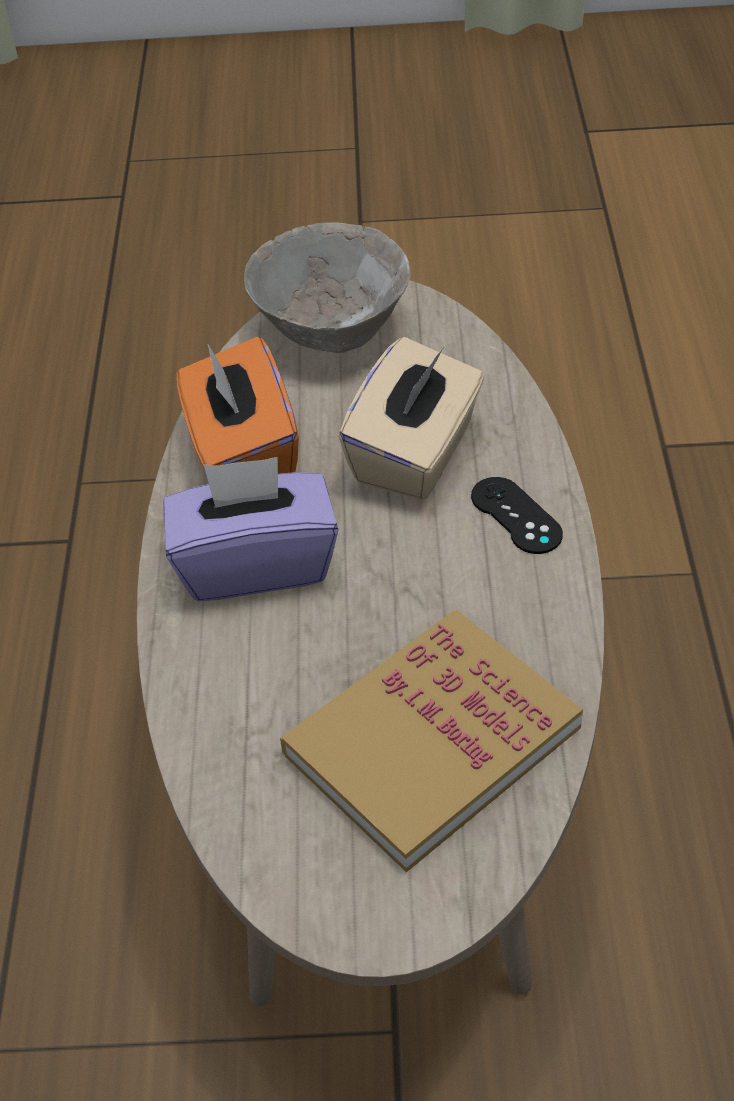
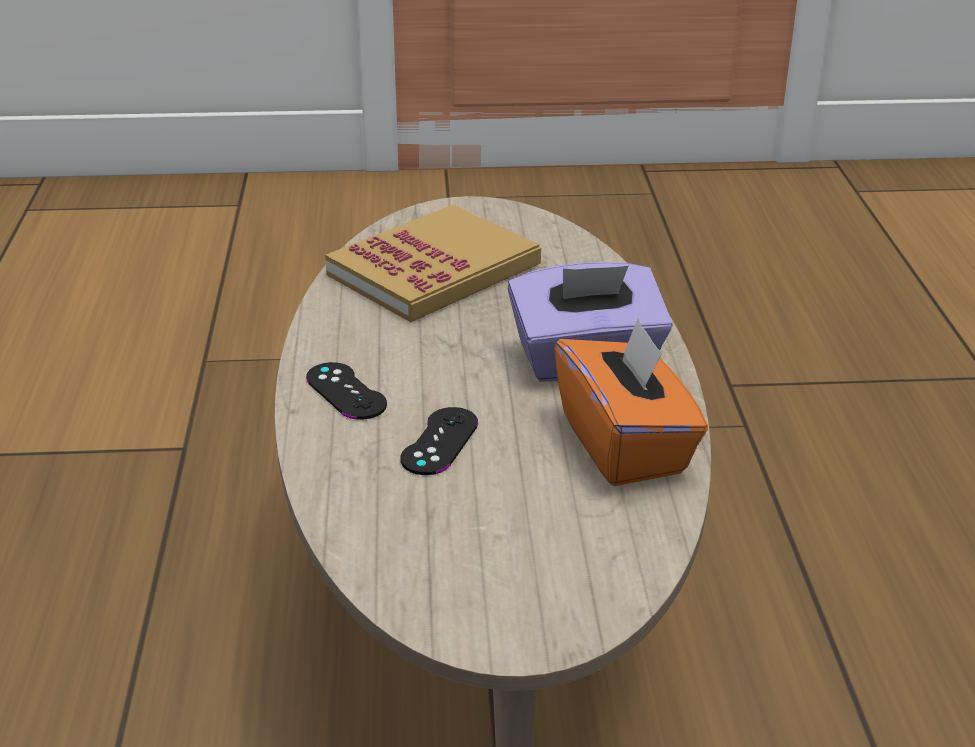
camera: 175 degrees right, 15 degrees down
grey bowl [244,222,411,353] -> none
beige tissue box [339,337,485,500] -> black game controller [401,407,478,475]

